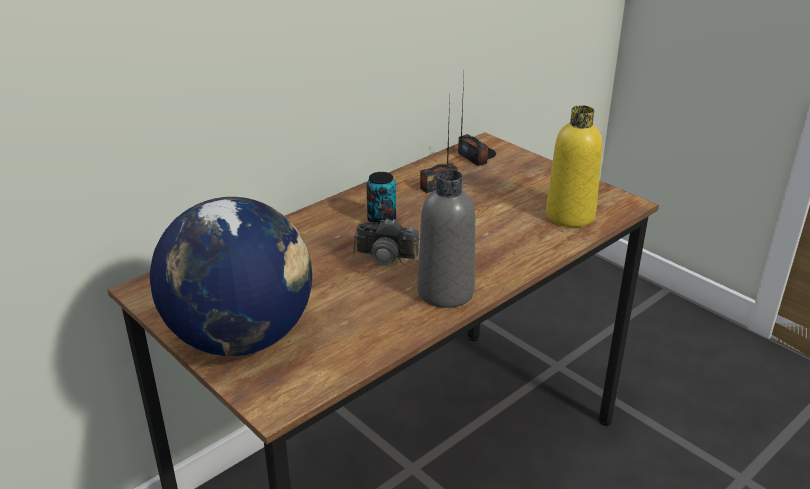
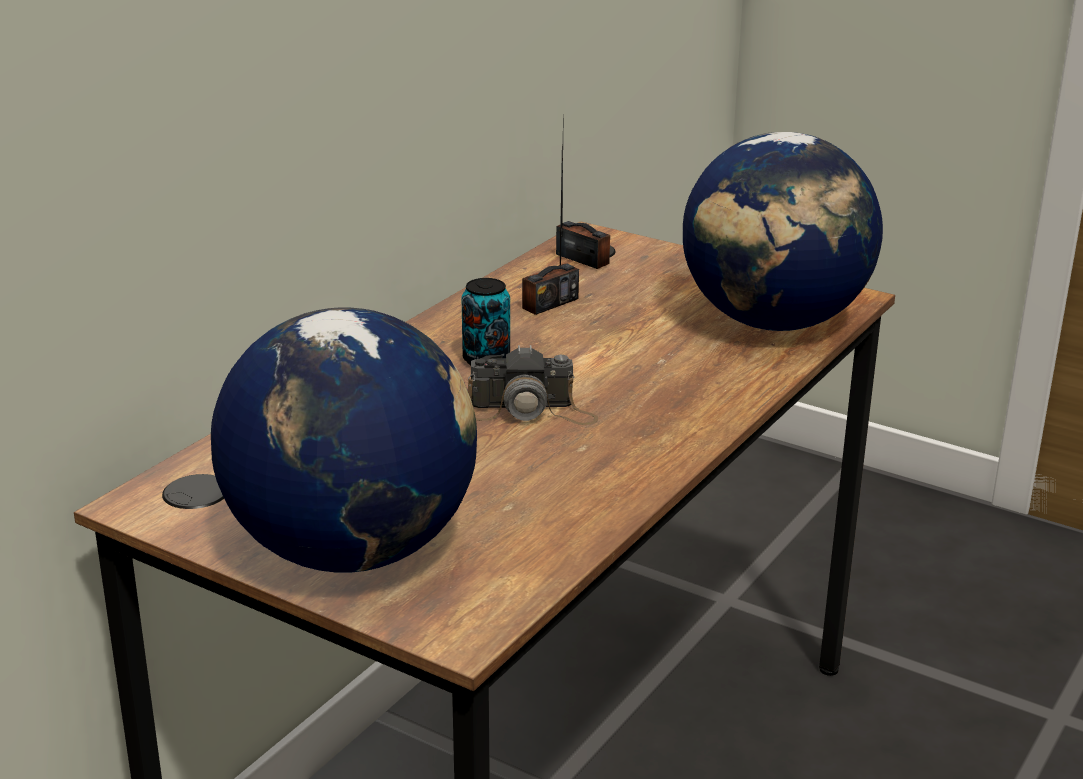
camera: 15 degrees left, 5 degrees down
grey bottle [417,170,475,308] -> none
yellow bottle [546,105,602,227] -> globe [683,132,883,331]

